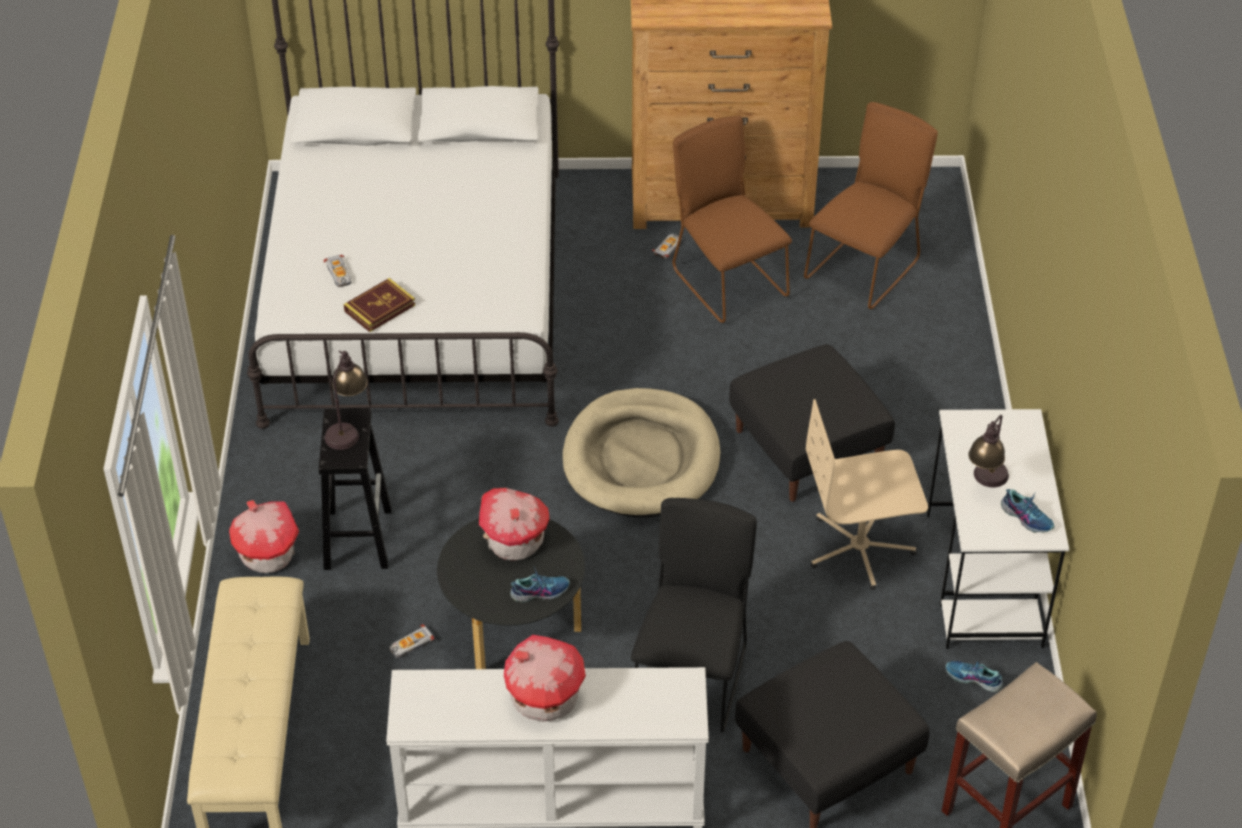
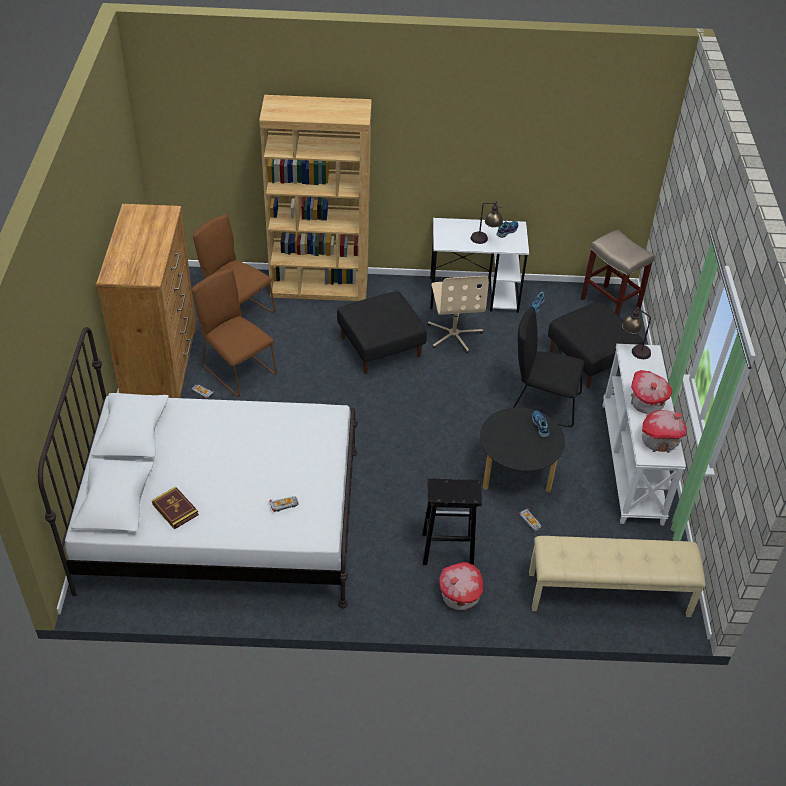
camera: 90 degrees left, 0 degrees up
table lamp [325,351,367,450] -> table lamp moved to [622,307,651,359]
book [344,278,415,332] -> book moved to [152,486,199,529]
toy house [479,488,549,560] -> toy house moved to [642,410,687,453]
beige dog bed [562,388,720,518] -> none
brown chair [673,116,792,323] -> brown chair turned 75 degrees clockwise [192,269,277,397]
none -> brown bookcase [259,95,372,301]

